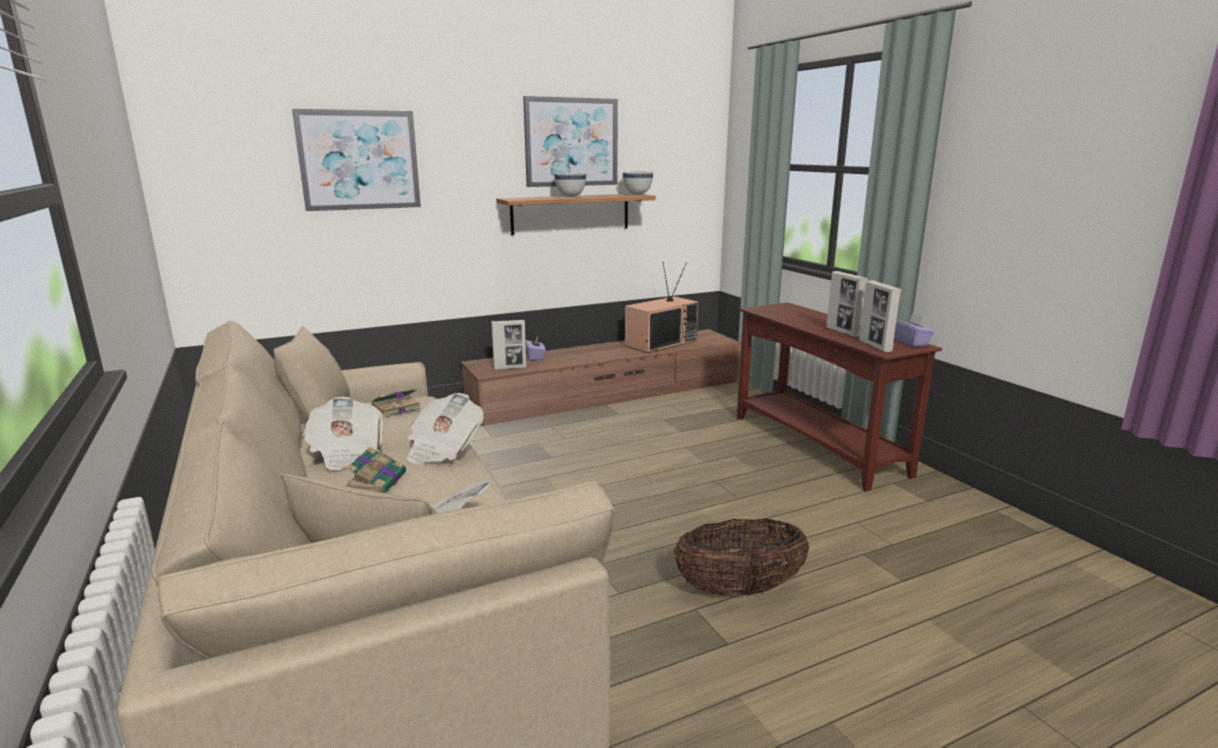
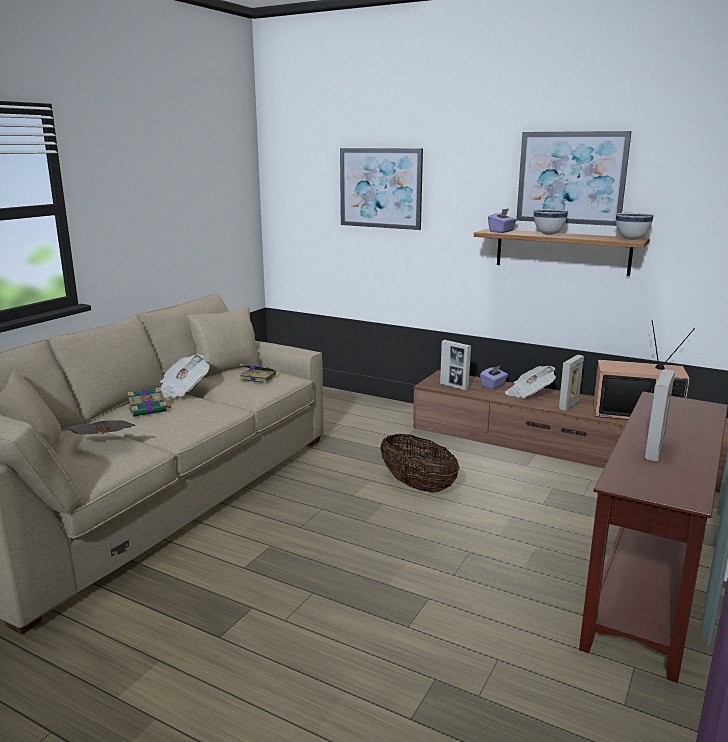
camera: 55 degrees right, 0 degrees up
newspaper [407,393,484,464] -> newspaper moved to [505,366,556,399]
basket [674,518,809,596] -> basket moved to [380,434,459,493]
picture frame [859,280,901,352] -> picture frame moved to [559,355,584,411]
purple tissue box [894,313,934,347] -> purple tissue box moved to [488,209,517,233]

